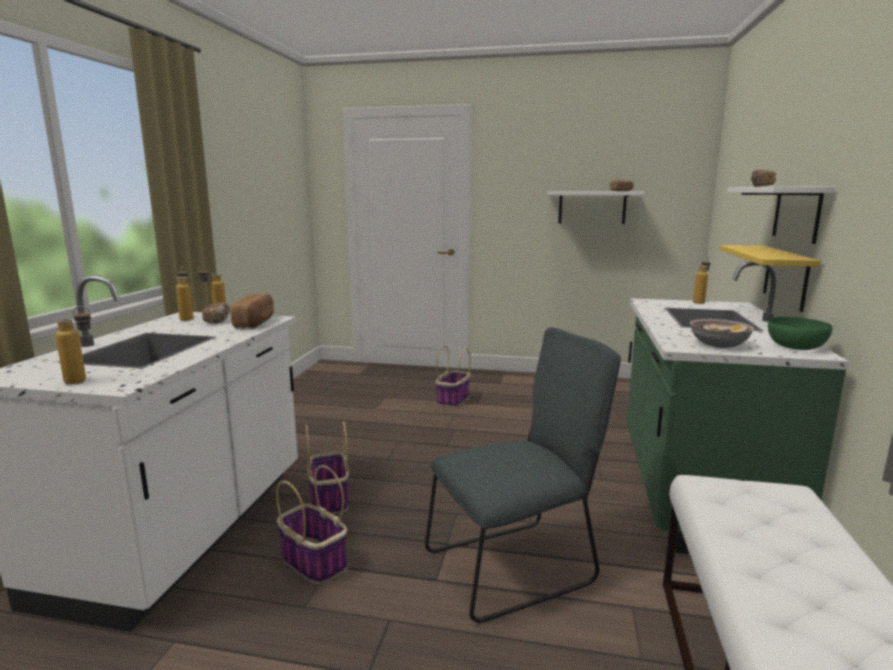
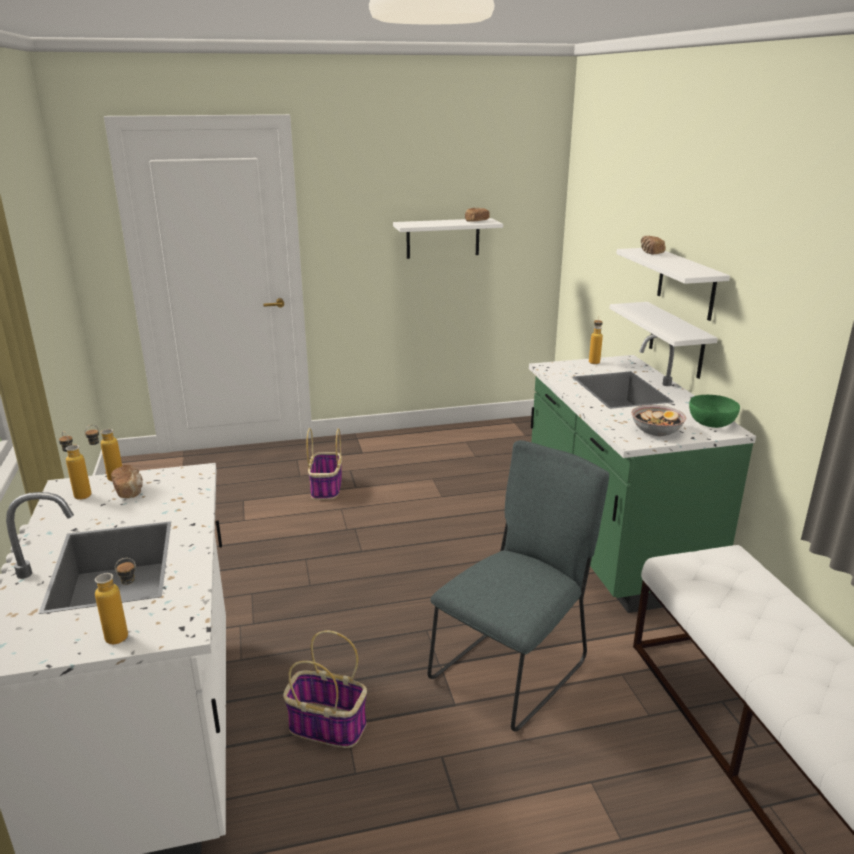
camera: 25 degrees left, 10 degrees up
bread [230,294,274,328] -> none
basket [306,421,349,514] -> none
yellow shelf [719,245,821,312] -> white shelf [610,302,718,379]

